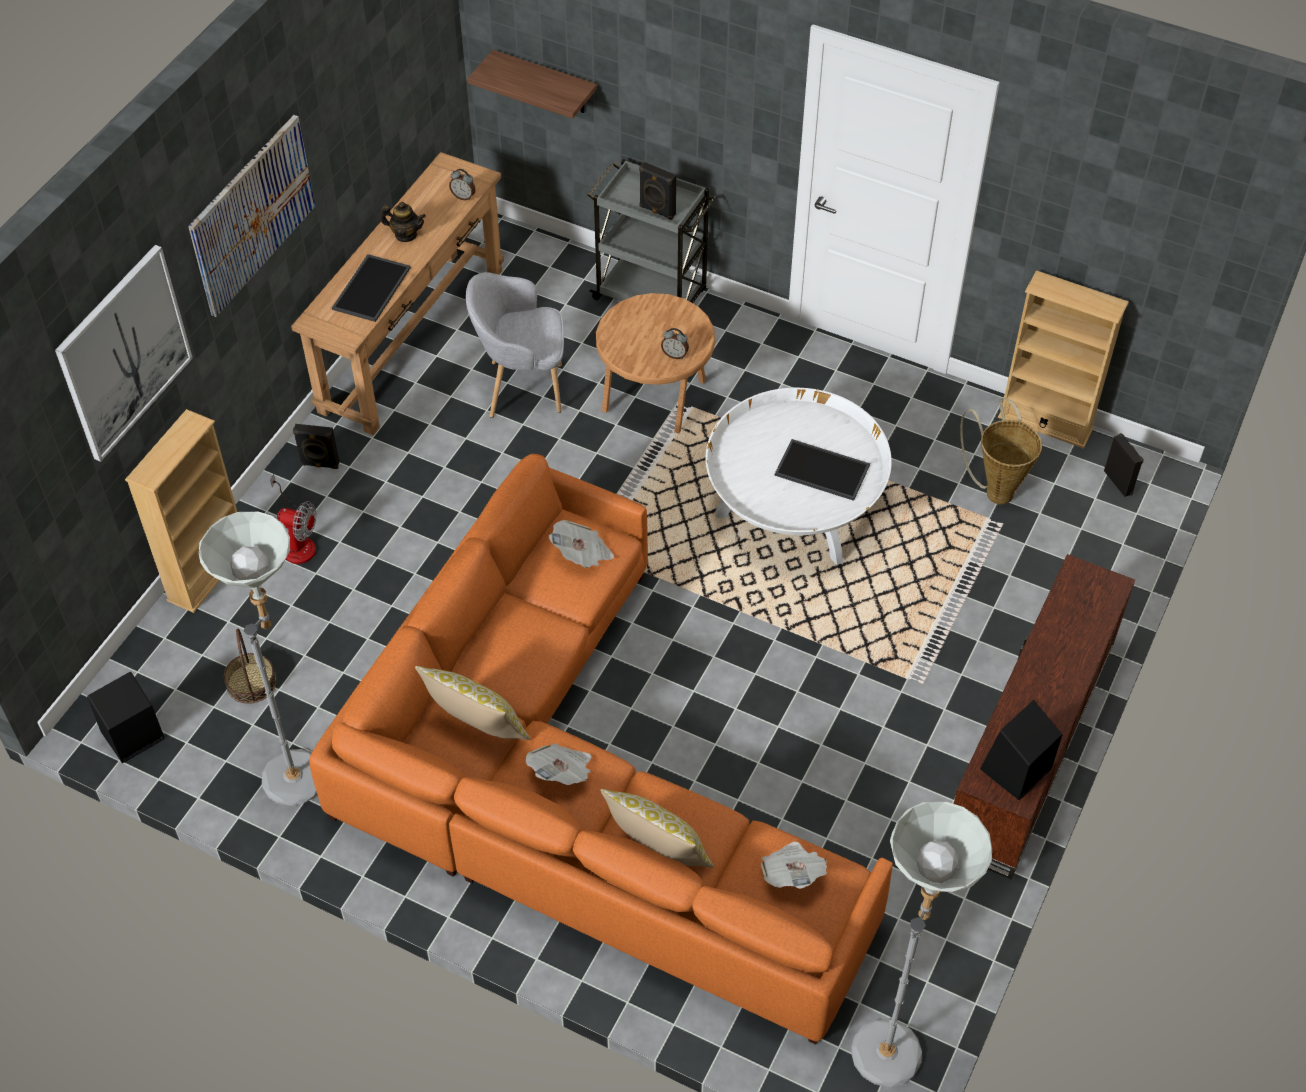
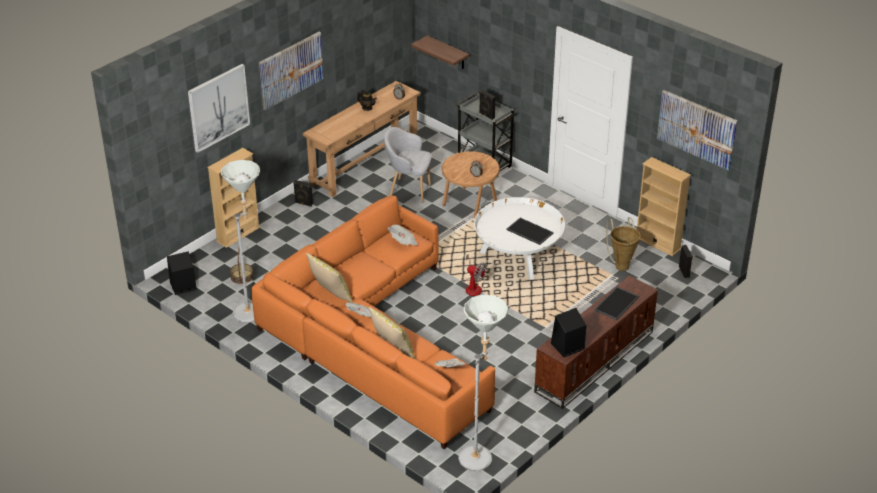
camera: 15 degrees right, 15 degrees down
fan [270,473,316,564] -> fan moved to [463,255,486,296]
tray [332,254,411,322] -> tray moved to [594,286,639,320]
none -> picture [657,90,738,170]

